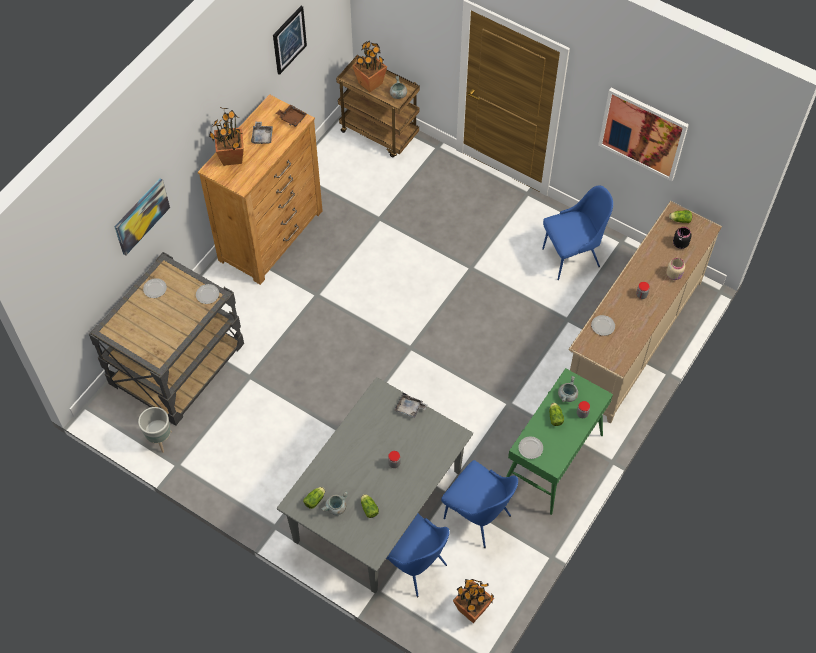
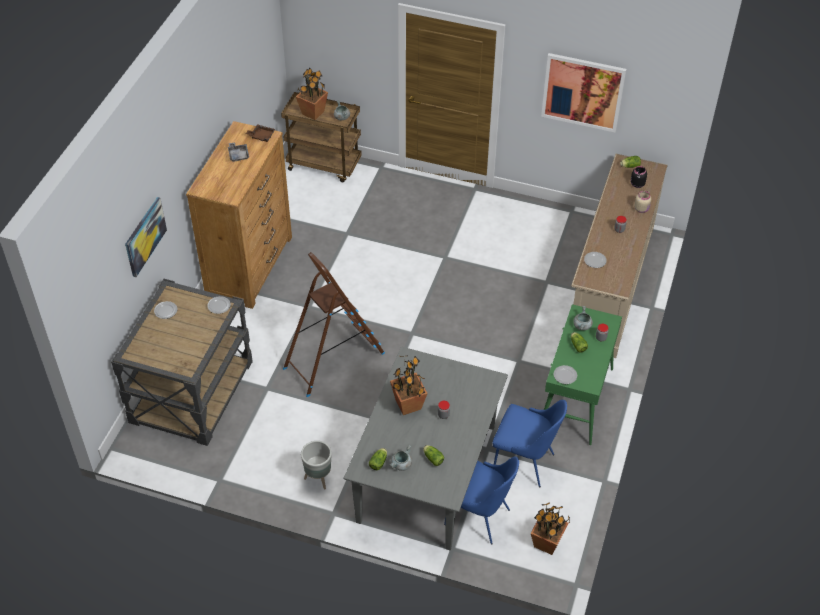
camera: 15 degrees left, 10 degrees down
grey planter [138,407,172,453] -> grey planter moved to [301,441,332,489]
potted plant [209,107,244,166] -> potted plant moved to [390,355,428,415]
picture [273,6,307,75] -> none
grey tray [395,393,427,418] -> none
blue chair [542,185,613,280] -> none
none -> brown step ladder [283,252,385,397]

